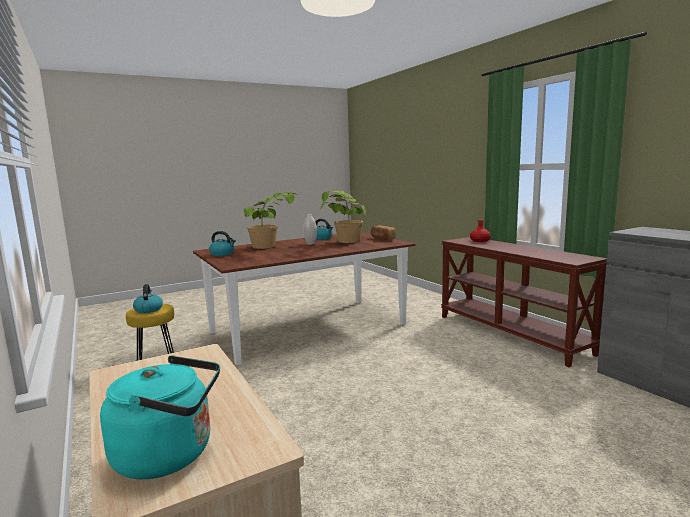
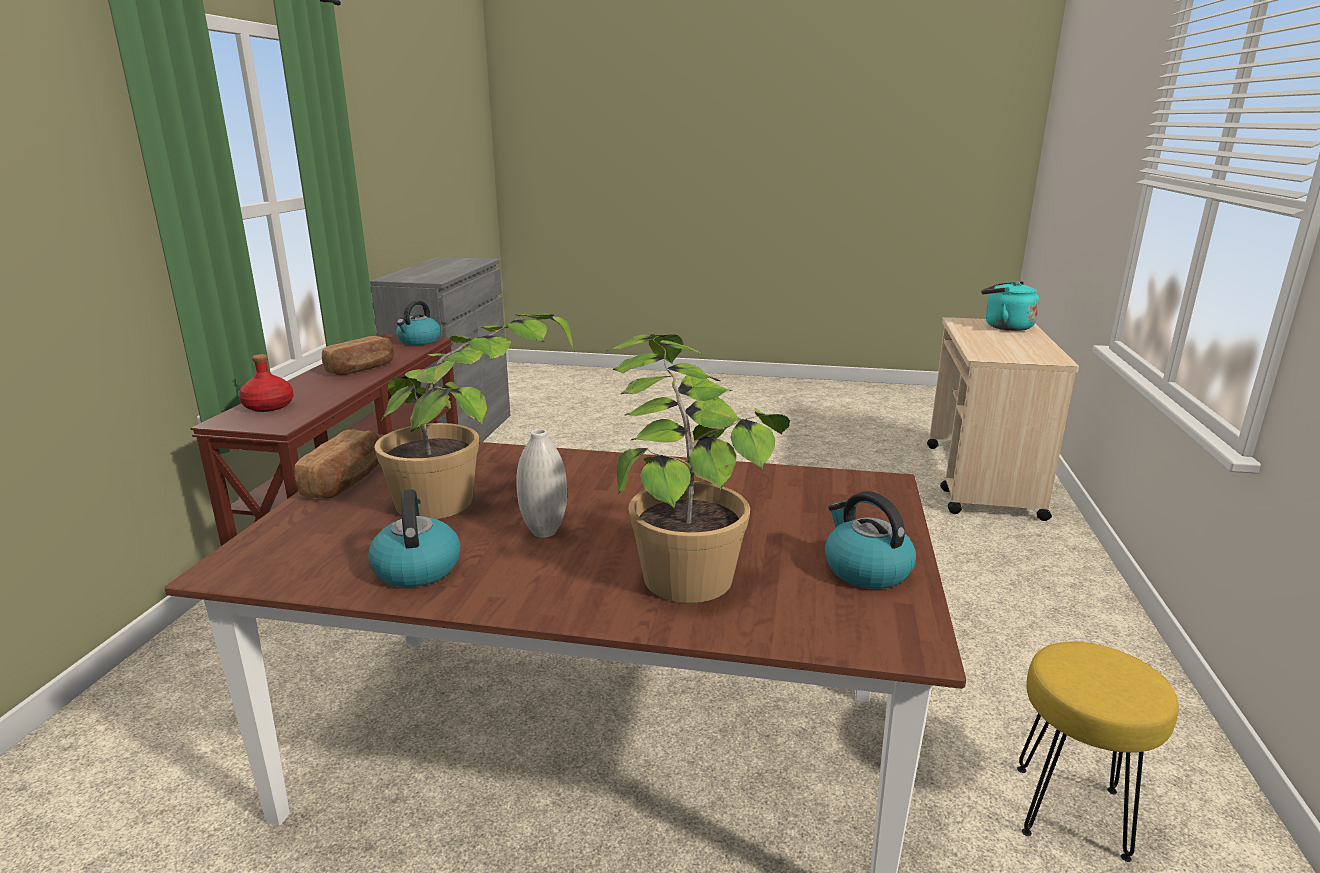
camera: 140 degrees left, 10 degrees up
kettle [133,284,163,313] -> kettle moved to [396,300,441,345]
none -> bread [322,336,394,376]

